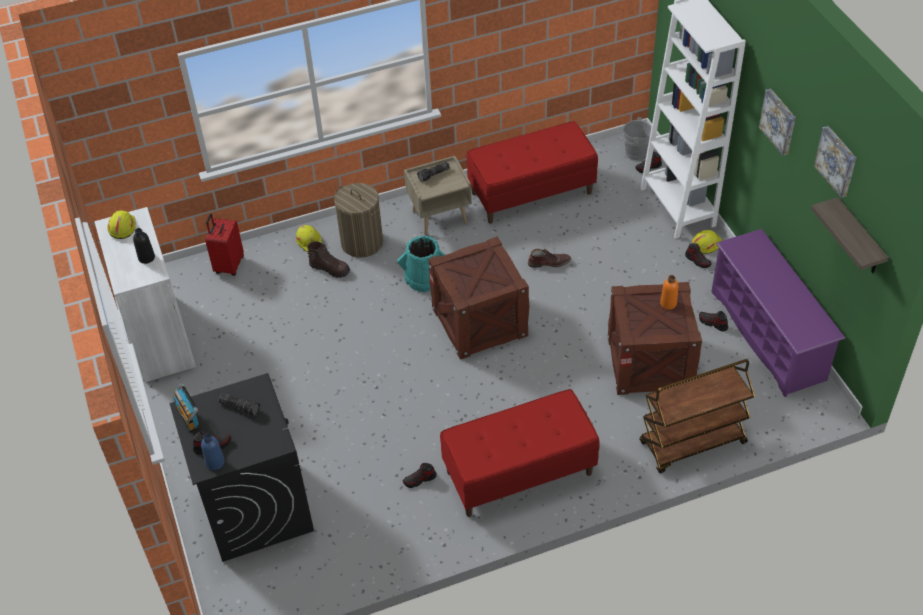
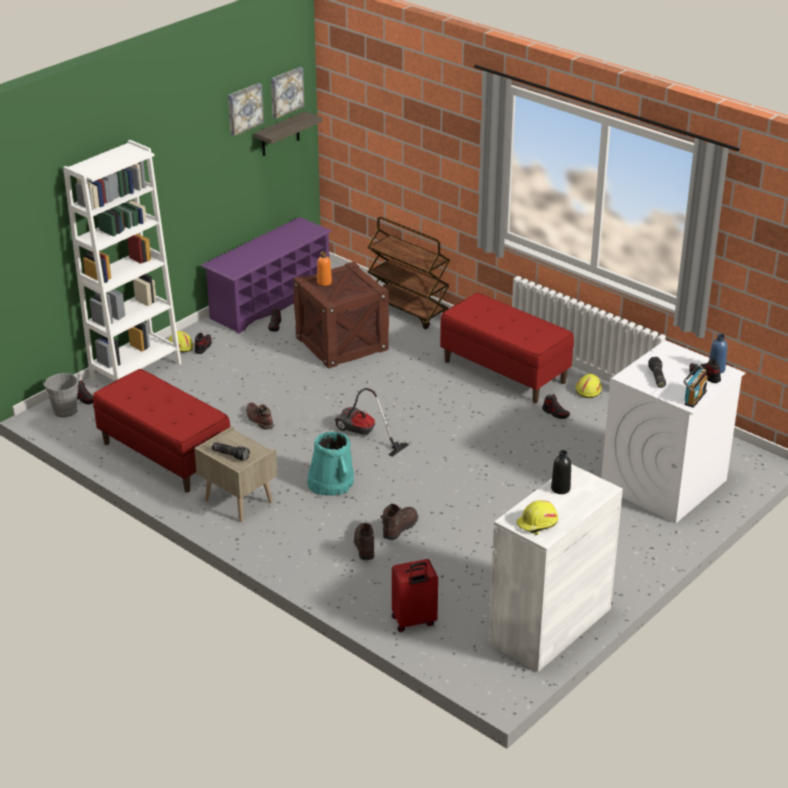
camera: 120 degrees left, 15 degrees down
black washing machine [169,373,314,562] -> white washing machine [601,340,745,523]
yellow hard hat [296,225,323,252] -> yellow hard hat moved to [575,374,602,398]
laundry basket [334,183,383,258] -> none
crate [429,236,529,360] -> vacuum cleaner [335,388,409,457]
picture [759,88,796,156] -> picture moved to [271,67,305,119]
none -> brown boot [381,504,418,540]

